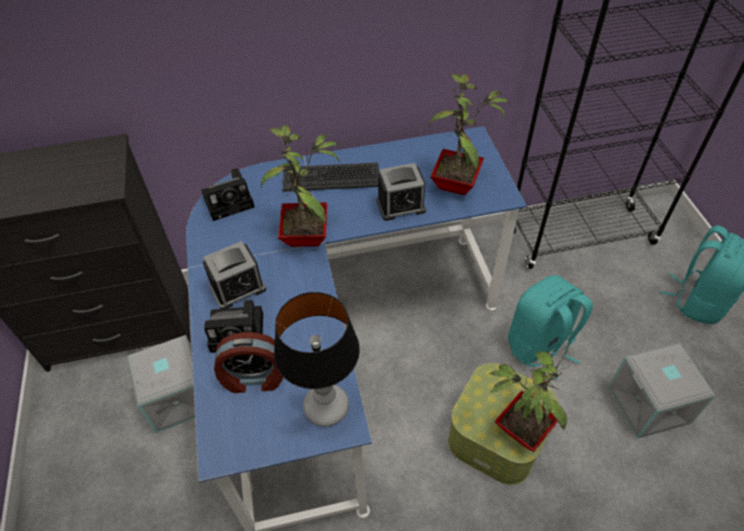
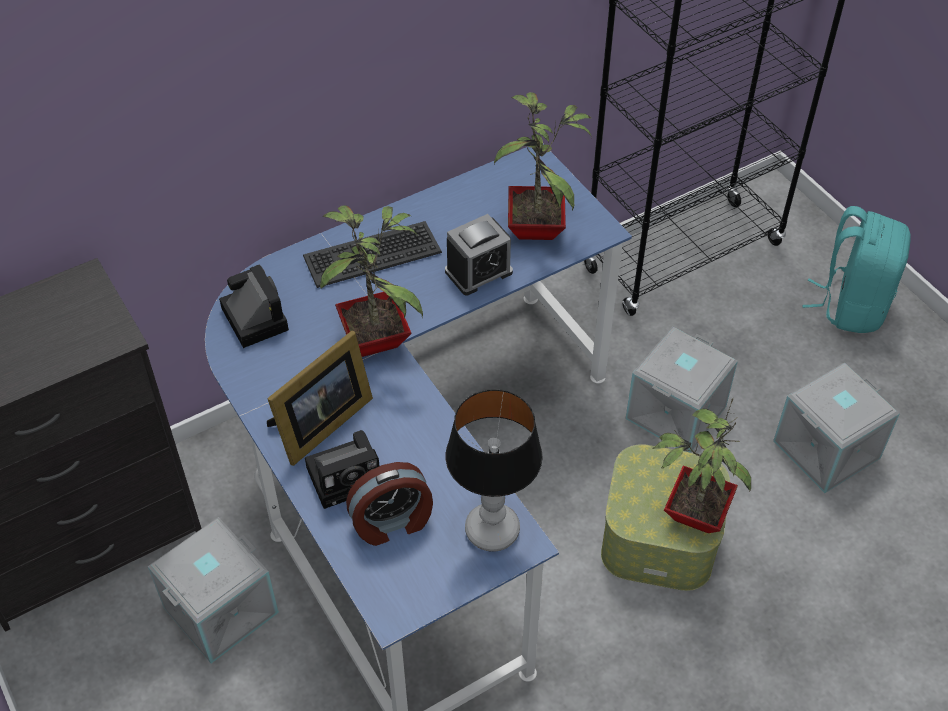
camera: 20 degrees left, 0 degrees up
camera [201,168,255,221] -> camera turned 75 degrees counterclockwise [219,264,289,348]
alarm clock [203,241,266,309] -> picture frame [267,330,373,466]
turquoise backpack [508,275,593,380] -> grey storage box [625,326,738,453]

